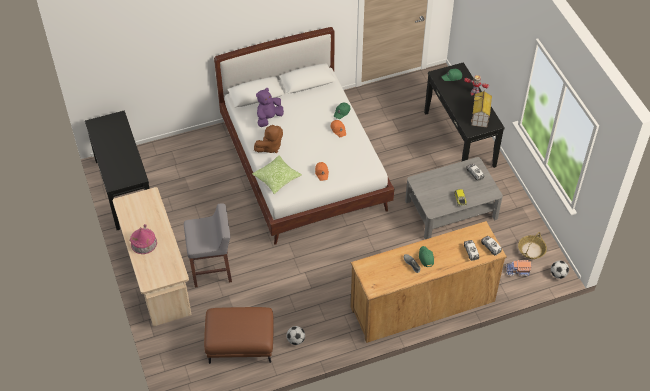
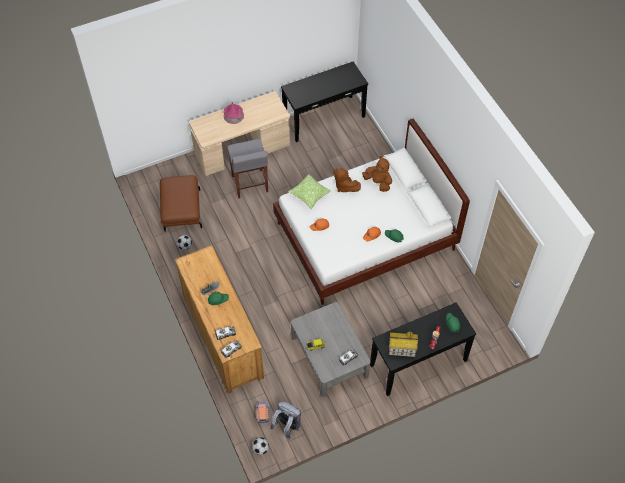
camera: 85 degrees right, 5 degrees up
purple plush toy [256,88,284,127] -> brown plush toy [362,156,392,192]
basket [518,232,547,259] -> grey backpack [270,402,301,440]

